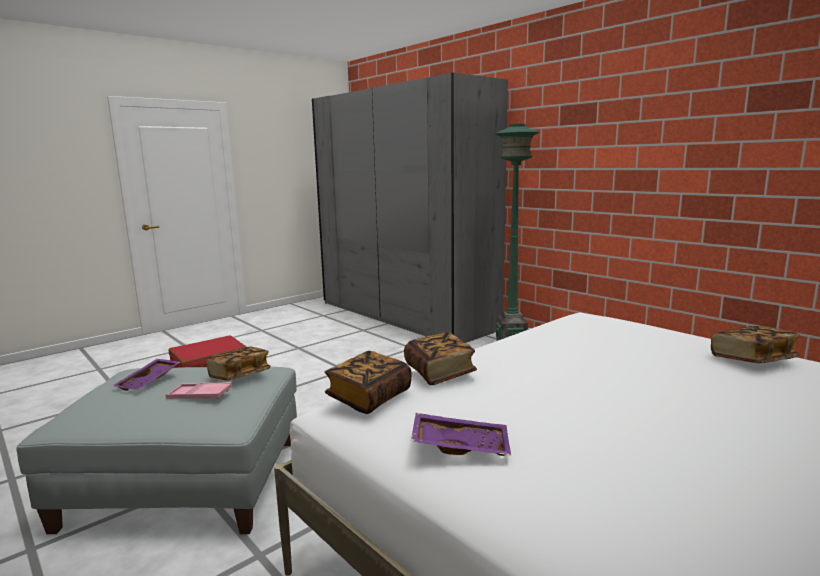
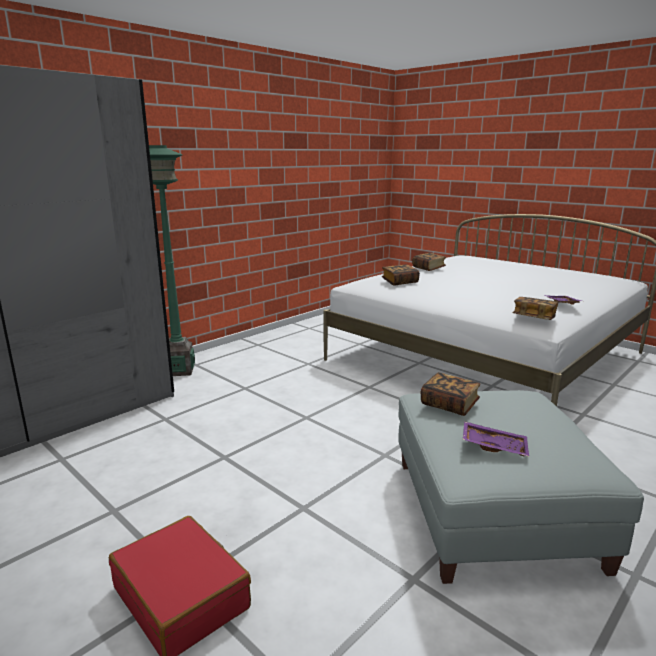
camera: 95 degrees left, 5 degrees up
pink tray [166,382,232,399] -> none
book [404,332,477,385] -> book moved to [382,265,420,286]

